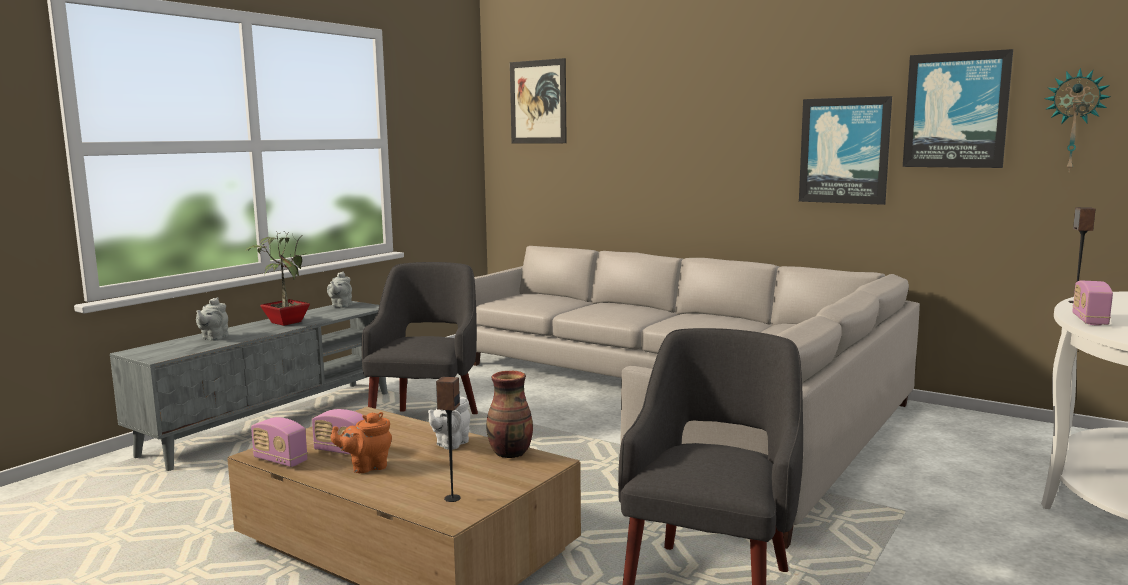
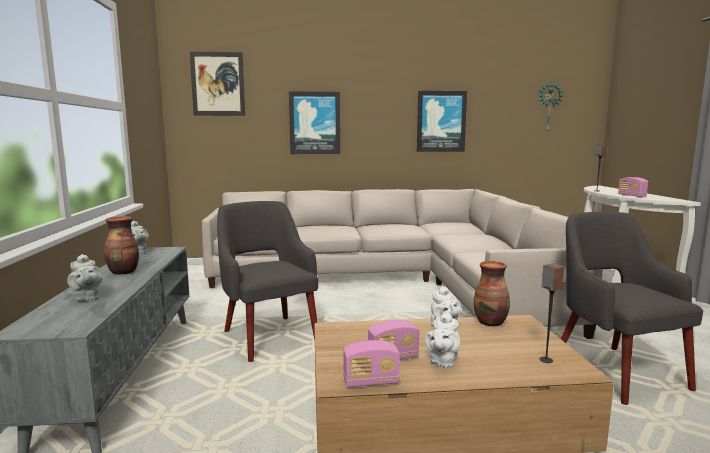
camera: 40 degrees left, 0 degrees up
potted plant [244,231,310,326] -> vase [104,216,139,274]
orange teapot [331,412,392,473] -> white teapot [425,311,460,369]
picture [903,49,1013,168] -> picture moved to [289,91,340,154]

